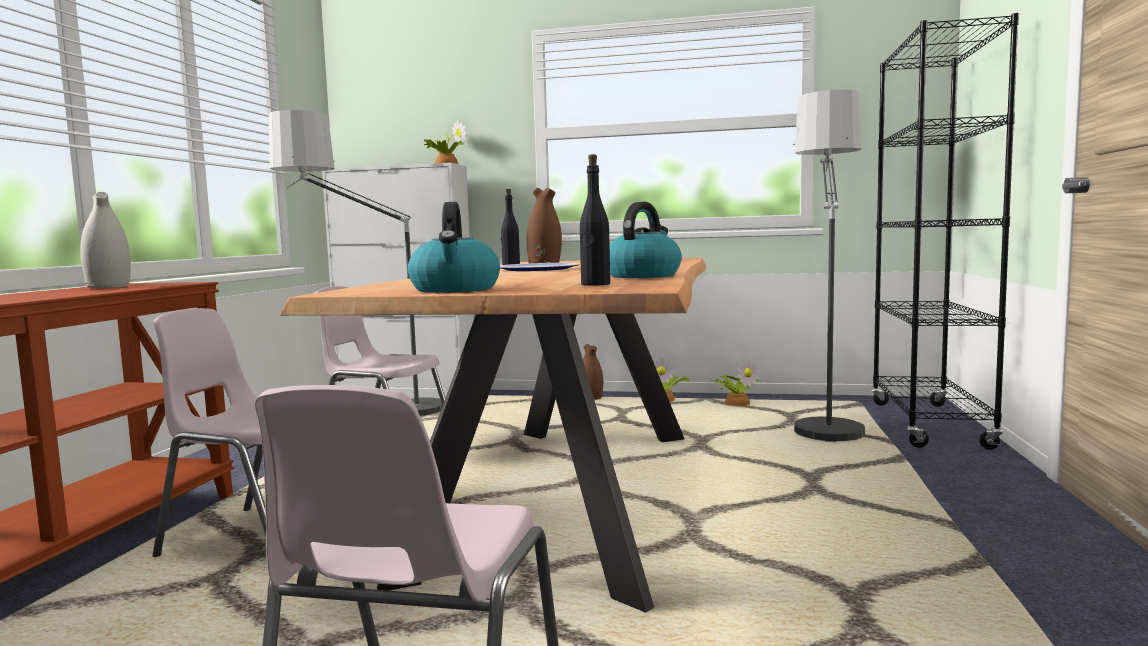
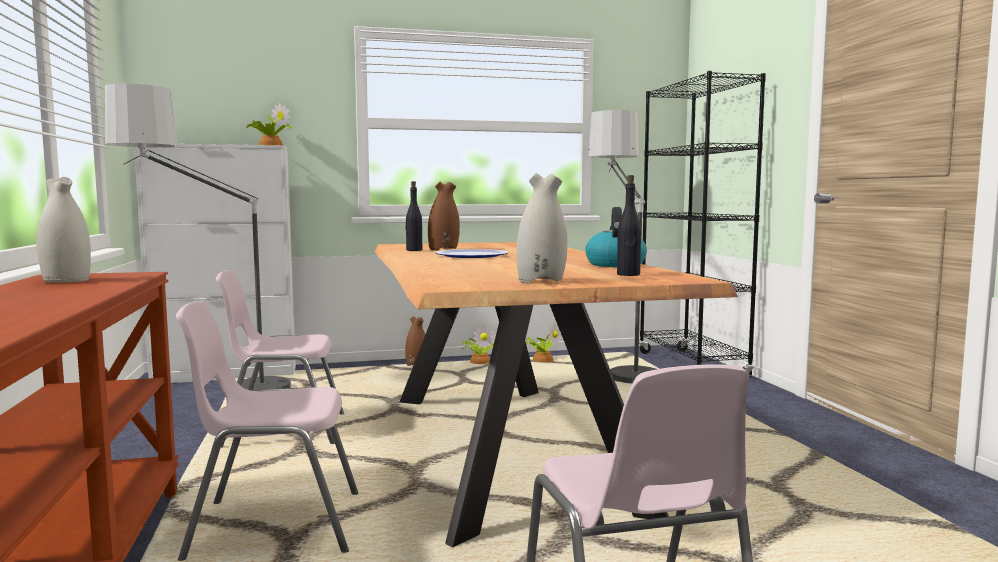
camera: 25 degrees left, 0 degrees up
kettle [408,202,500,293] -> white vase [516,173,567,284]

